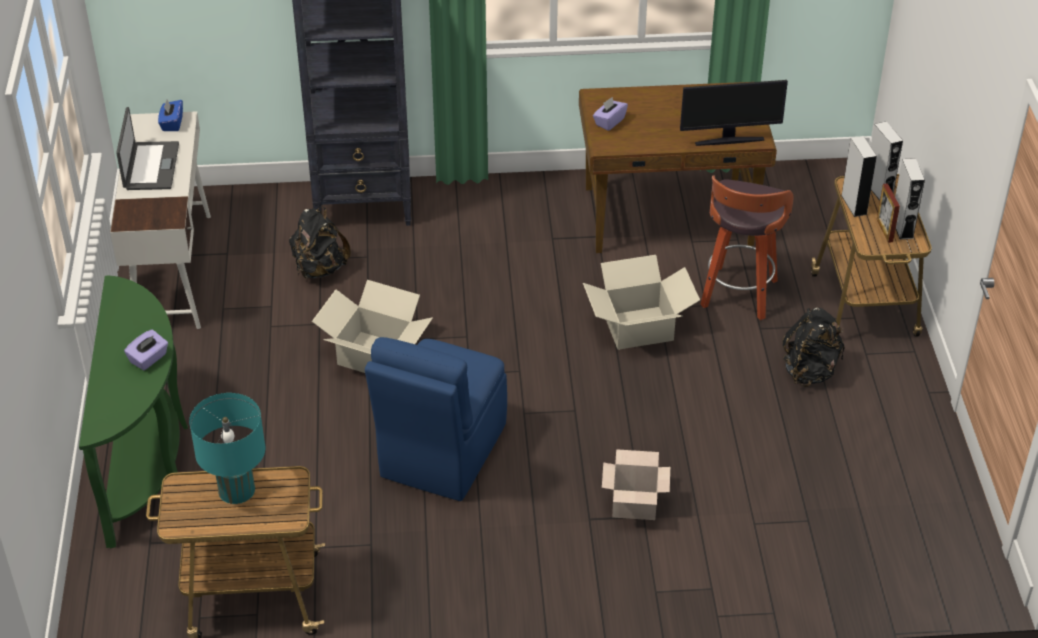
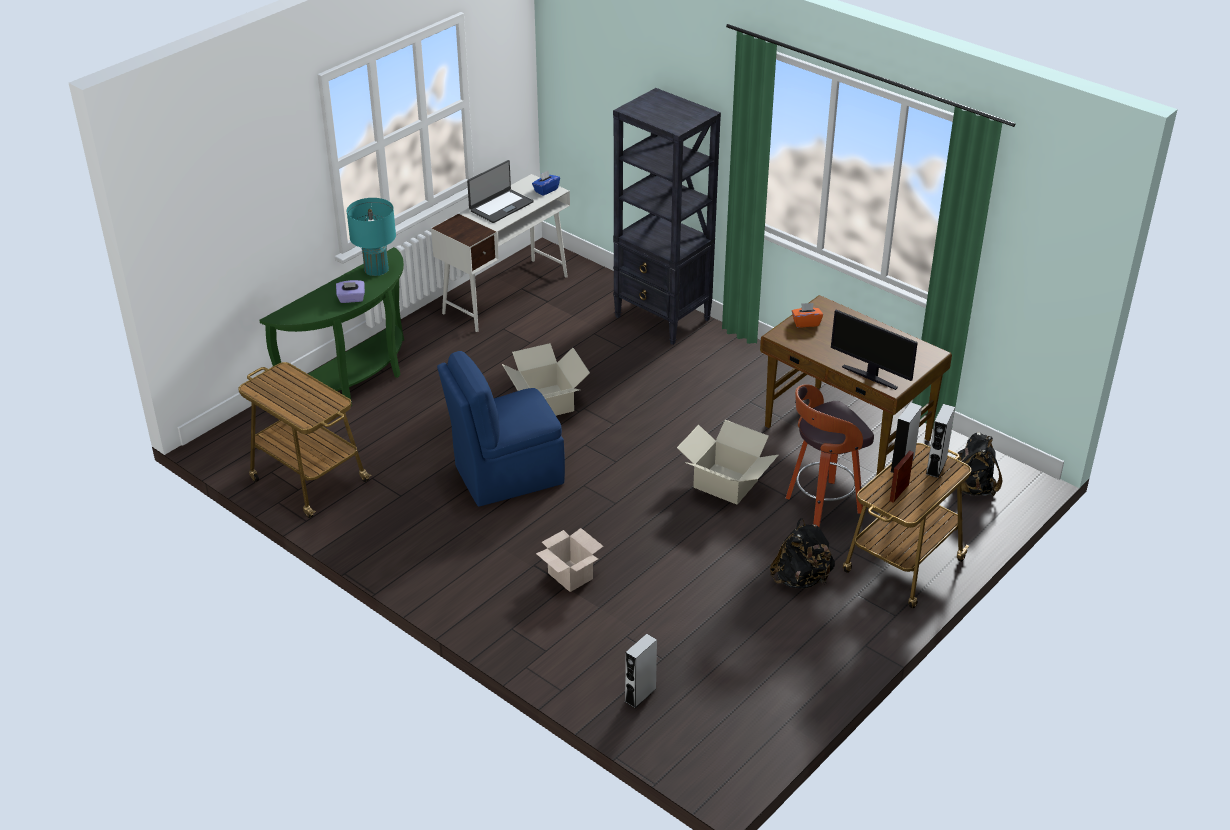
camera: 45 degrees right, 5 degrees down
turquoise table lamp [189,393,265,504] -> turquoise table lamp moved to [347,198,396,276]
black backpack [289,207,351,279] -> black backpack moved to [958,432,1002,496]
purple tissue box [593,97,628,131] -> orange tissue box [792,303,823,328]
grey speaker [895,158,925,239] -> grey speaker moved to [625,634,657,708]

